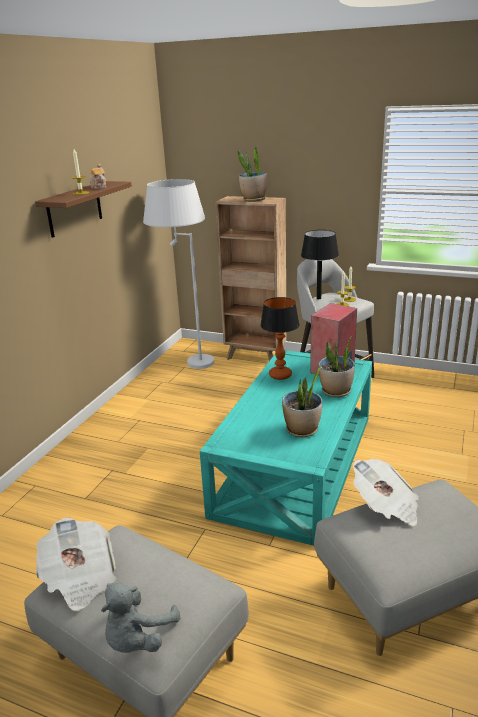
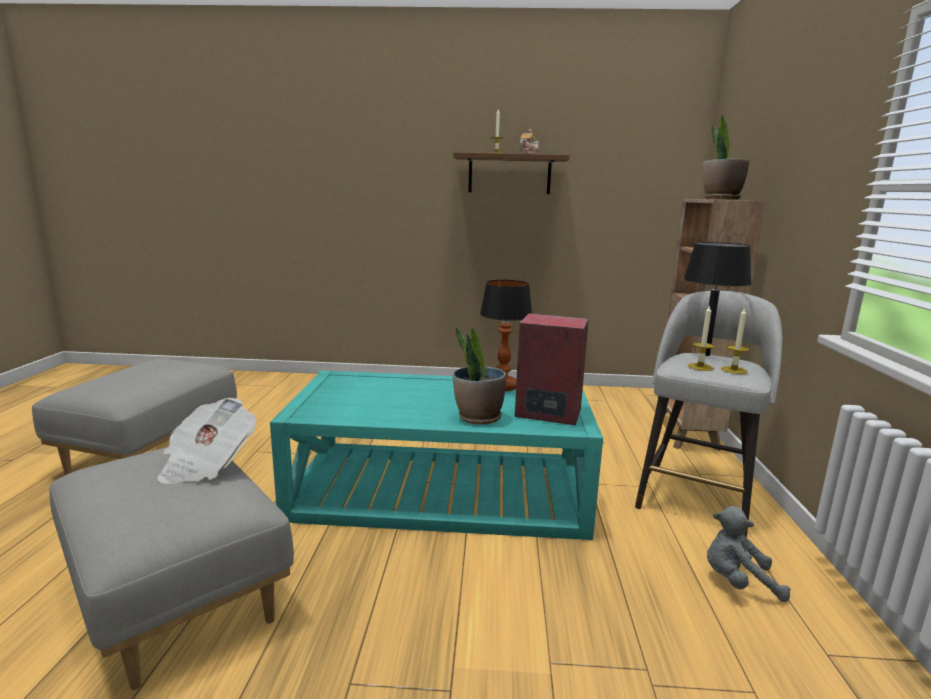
camera: 70 degrees right, 10 degrees down
newspaper [36,517,116,611] -> none
grey plush toy [101,582,181,653] -> grey plush toy moved to [707,506,790,602]
white floor lamp [143,179,214,369] -> none
potted plant [282,366,322,437] -> none

